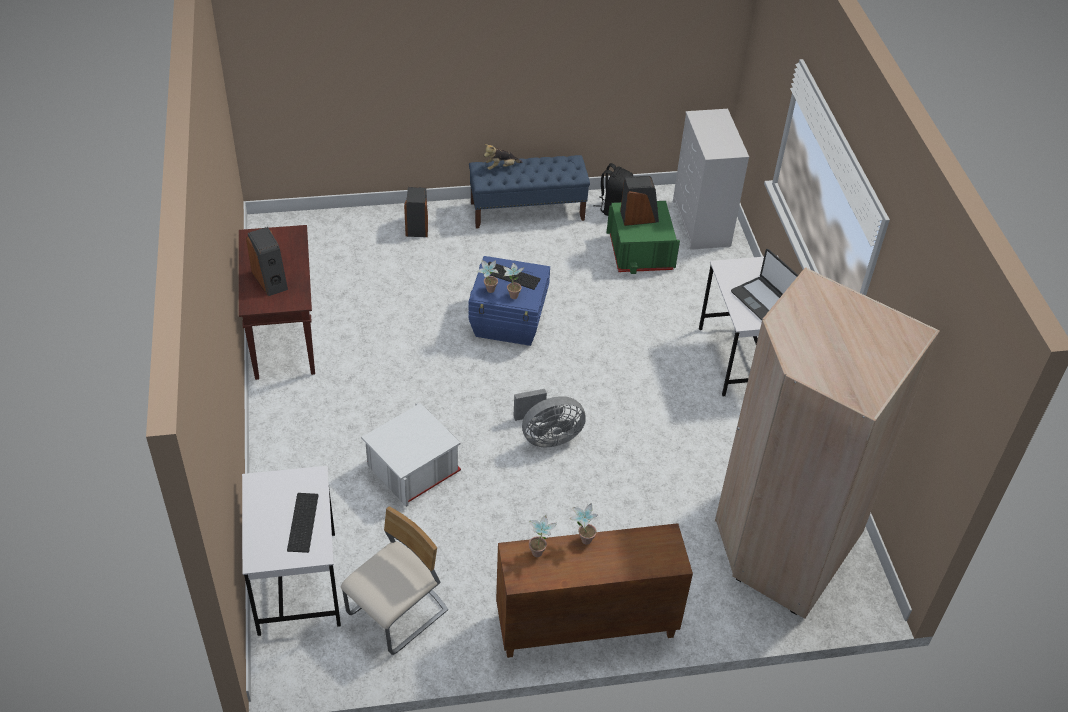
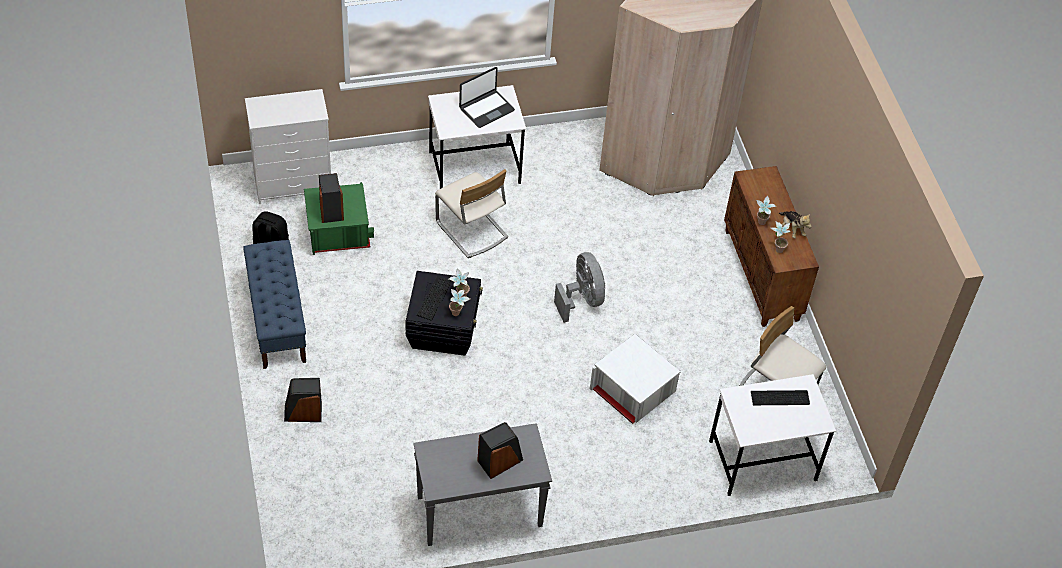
camera: 95 degrees left, 5 degrees up
brown console table [239,225,315,380] -> grey console table [413,423,552,546]
blue storage box [468,256,550,346] -> black storage box [405,271,483,356]
plush toy [484,144,522,170] -> plush toy moved to [779,211,812,238]
none -> beige chair [435,169,508,258]

